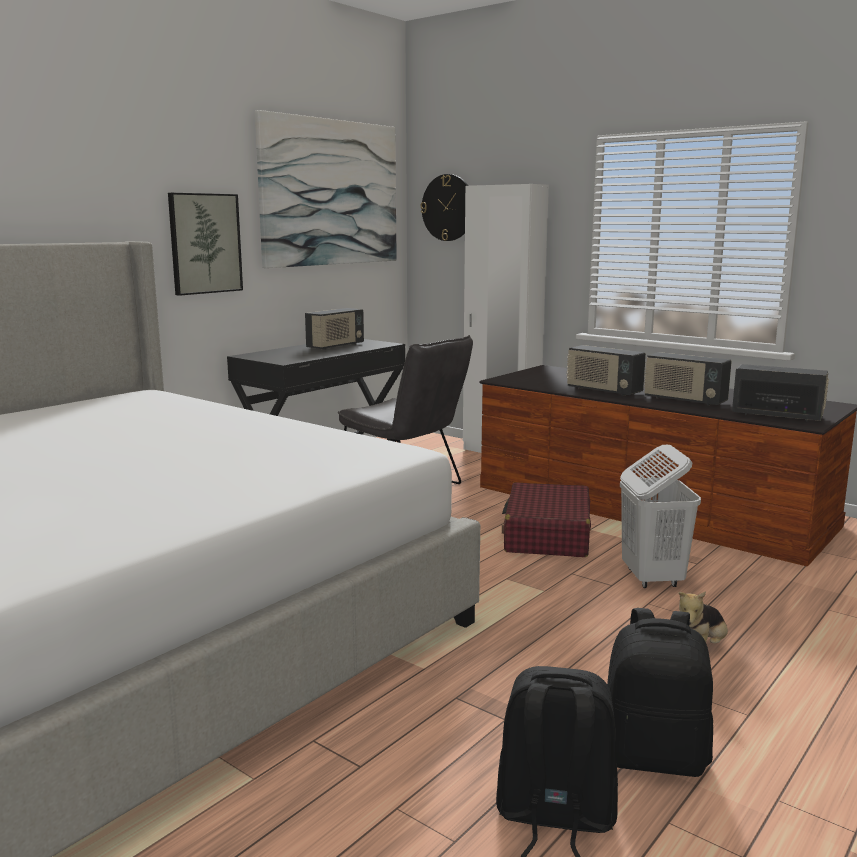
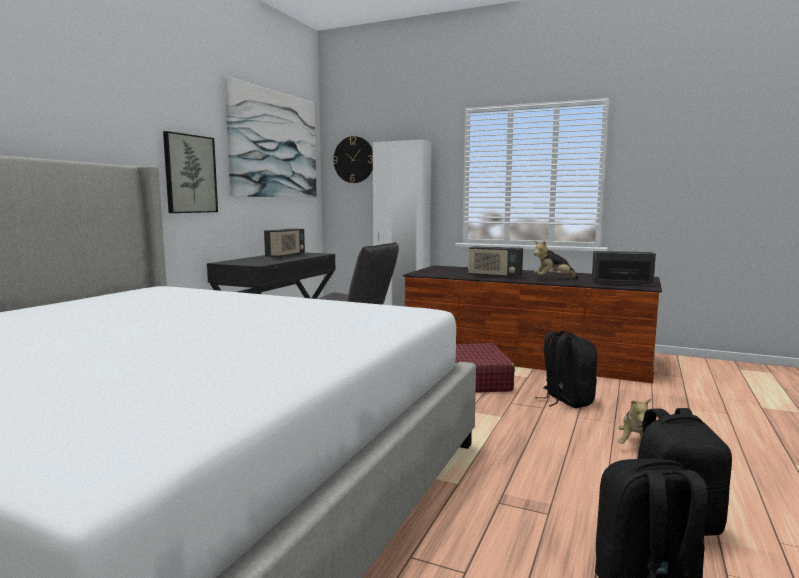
camera: 15 degrees left, 5 degrees down
white laundry basket [620,444,701,588] -> black backpack [535,331,597,408]
radio [644,352,732,406] -> plush toy [533,241,578,278]

